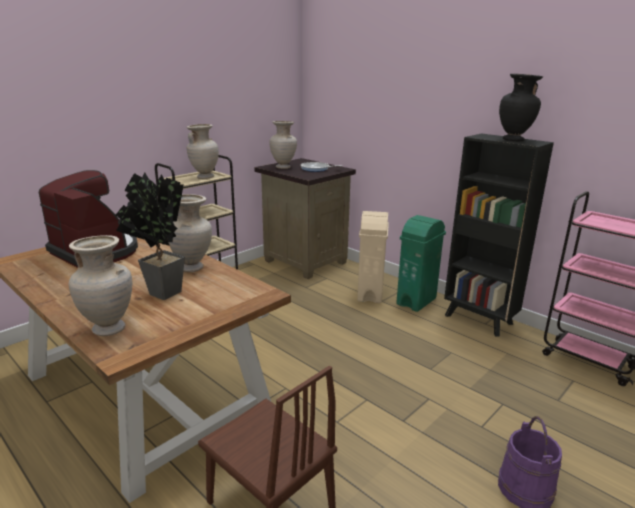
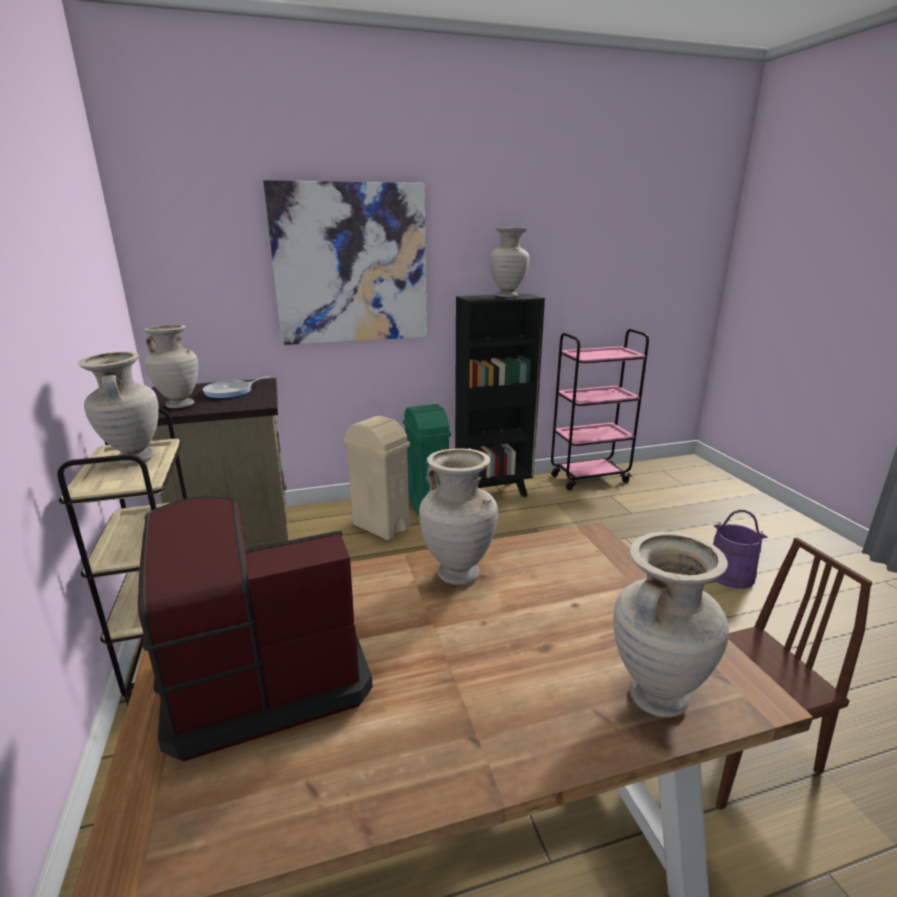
camera: 60 degrees left, 0 degrees up
potted plant [116,172,185,300] -> none
black vase [499,74,543,141] -> beige vase [489,227,529,297]
none -> picture [263,180,427,345]

